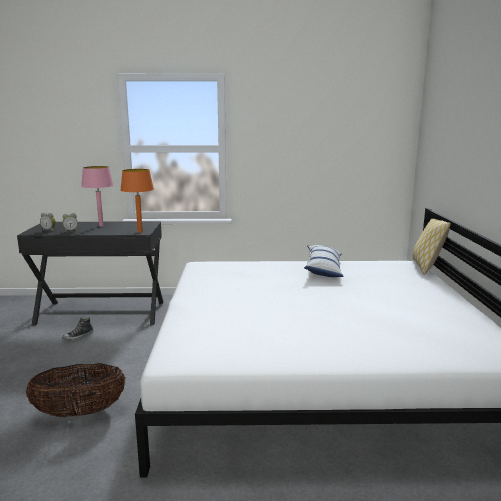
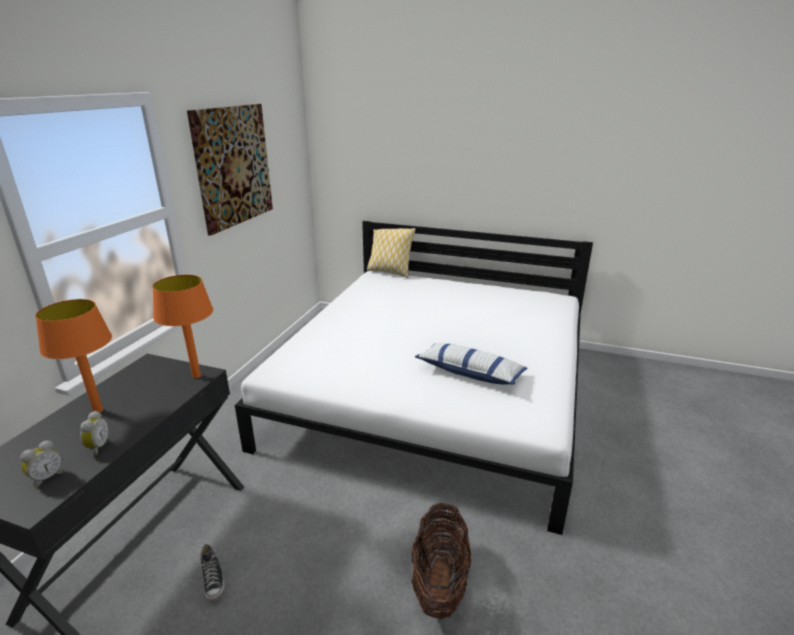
camera: 70 degrees left, 10 degrees up
pink table lamp [81,166,114,226] -> orange table lamp [35,299,112,412]
pillow [304,245,344,277] -> pillow moved to [415,343,527,385]
none -> picture [187,104,273,236]

